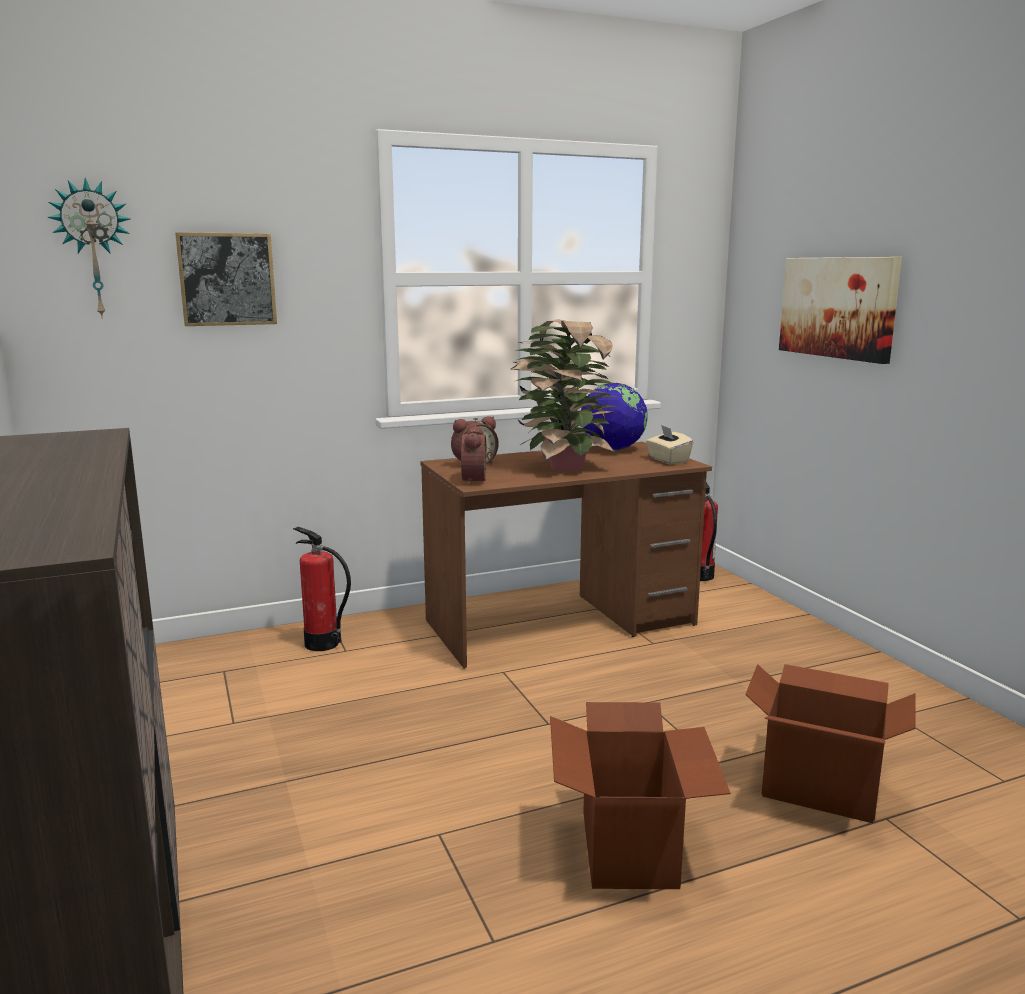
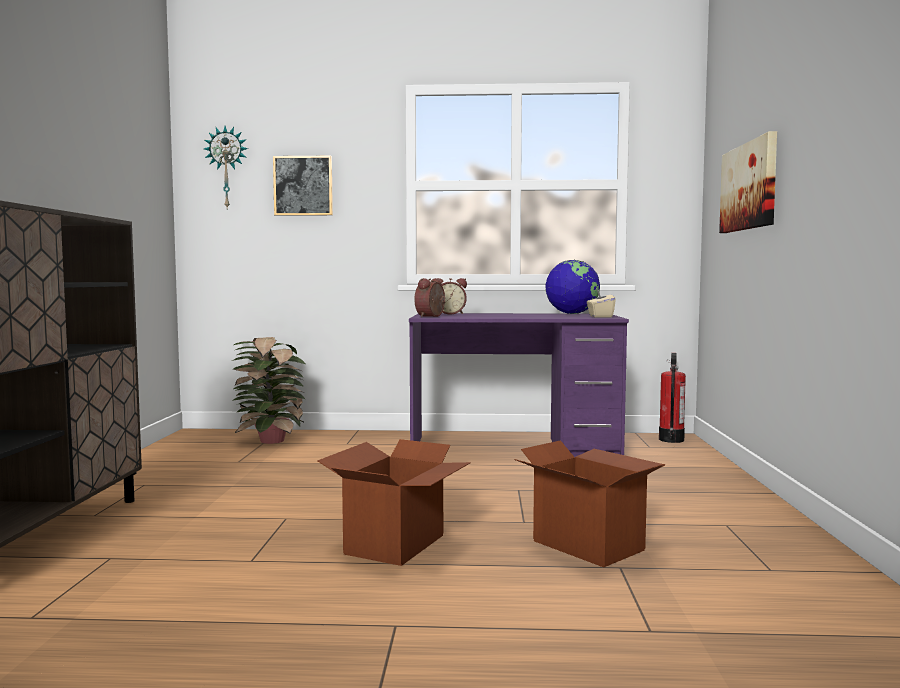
camera: 25 degrees right, 10 degrees down
fire extinguisher [293,527,351,651] -> none
brown desk [420,442,712,668] -> purple desk [409,313,629,457]
potted plant [511,319,616,471] -> potted plant moved to [232,337,306,444]

